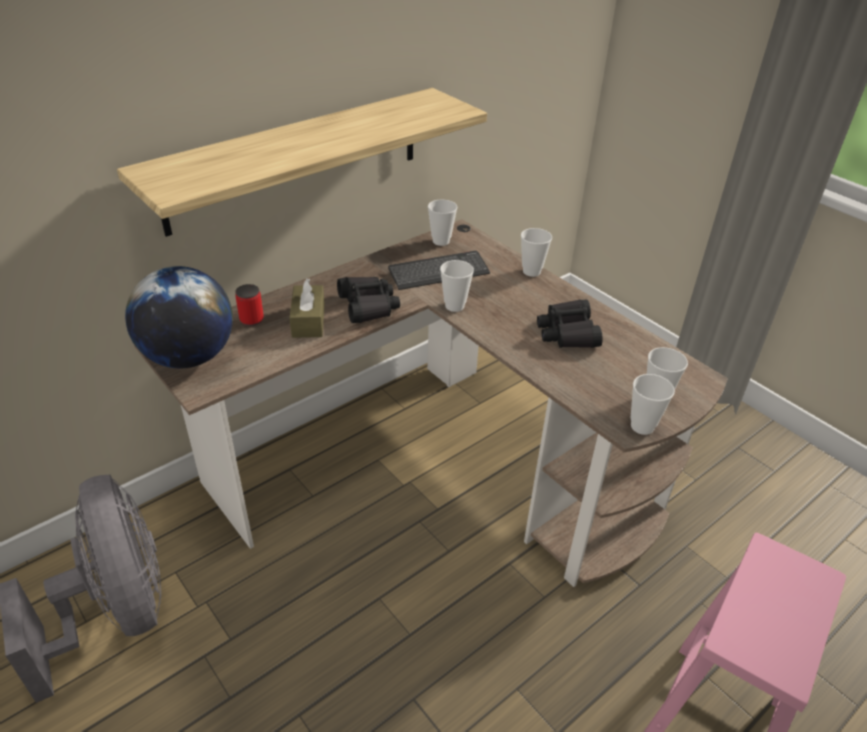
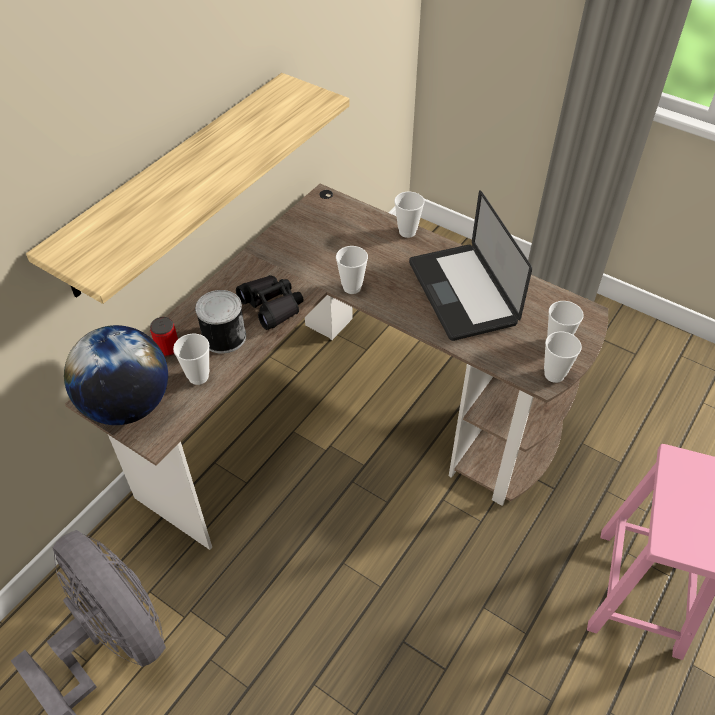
camera: 15 degrees left, 10 degrees up
brown tissue box [289,278,325,338] -> can [195,290,246,354]
keyboard [388,251,490,290] -> none
cup [428,199,457,246] -> cup moved to [173,334,209,385]
black binoculars [537,299,603,348] -> laptop [409,190,532,341]

